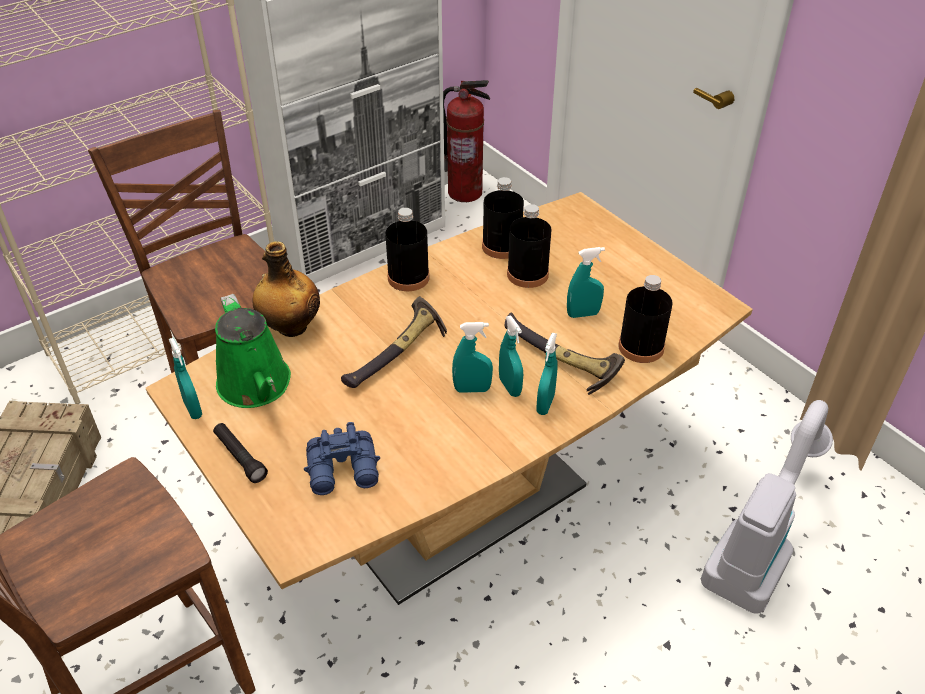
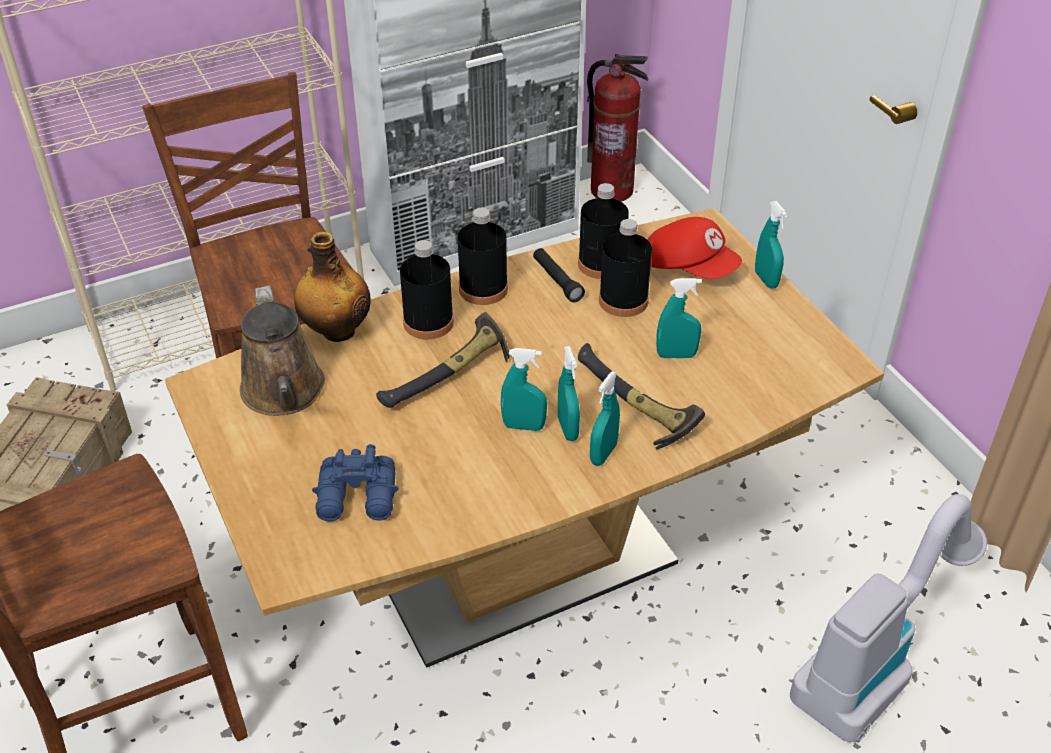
camera: 10 degrees right, 0 degrees up
turquoise spray bottle [169,337,202,419] -> turquoise spray bottle moved to [755,201,788,289]
black flashlight [213,423,268,483] -> black flashlight moved to [533,248,585,302]
green watering can [215,294,291,408] -> brown watering can [240,285,325,416]
black bottle [618,275,673,363] -> black bottle moved to [400,240,454,339]
none -> red cap [647,217,742,279]

